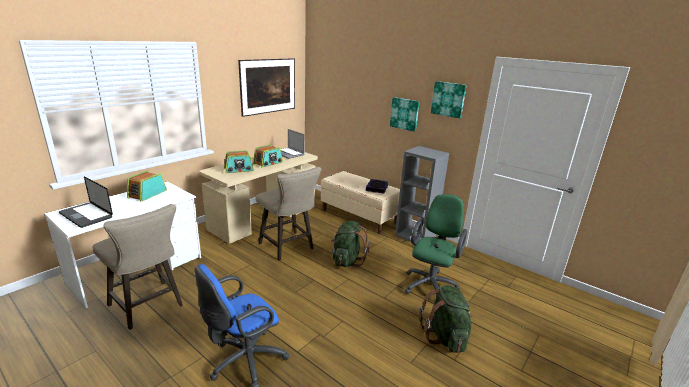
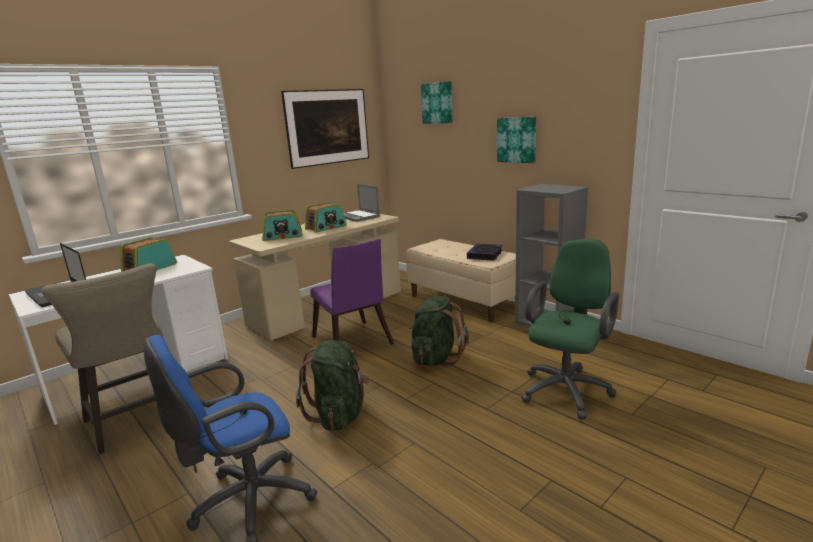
camera: 10 degrees right, 5 degrees down
beige stool [256,167,321,261] -> purple chair [310,239,394,344]
green backpack [419,285,473,353] -> green backpack moved to [296,340,369,431]
picture [431,81,466,118] -> picture moved to [421,81,453,124]

